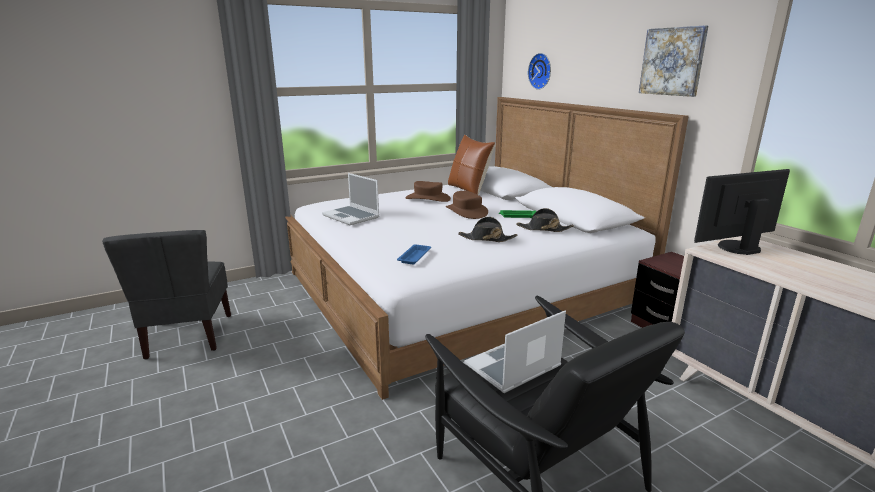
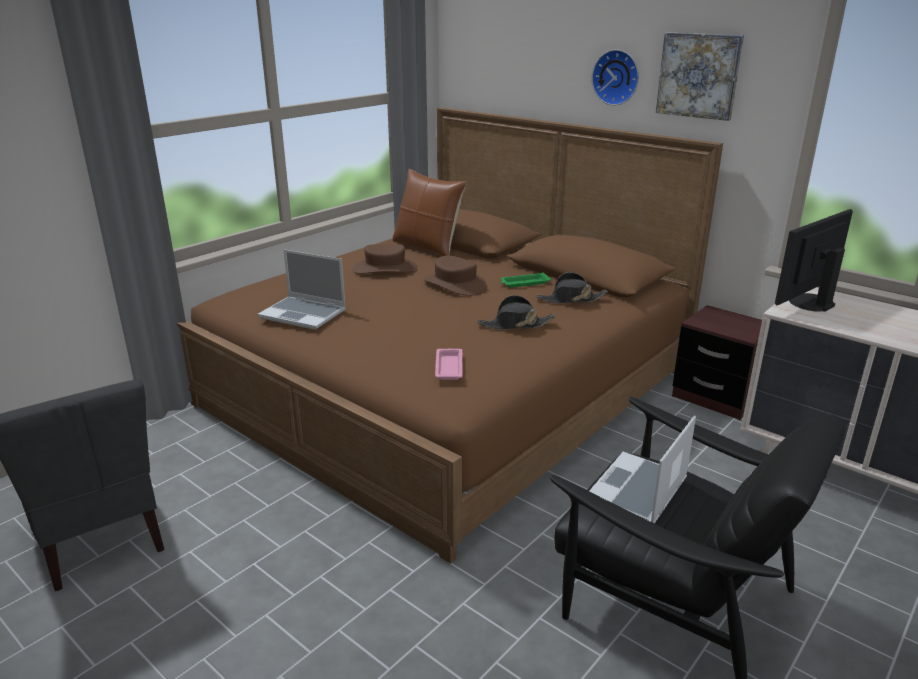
camera: 20 degrees left, 5 degrees up
white bed [285,97,689,400] -> brown bed [177,107,723,564]
blue tray [397,244,431,264] -> pink tray [435,348,463,380]
wall clock [528,53,551,90] -> wall clock moved to [592,49,639,105]

